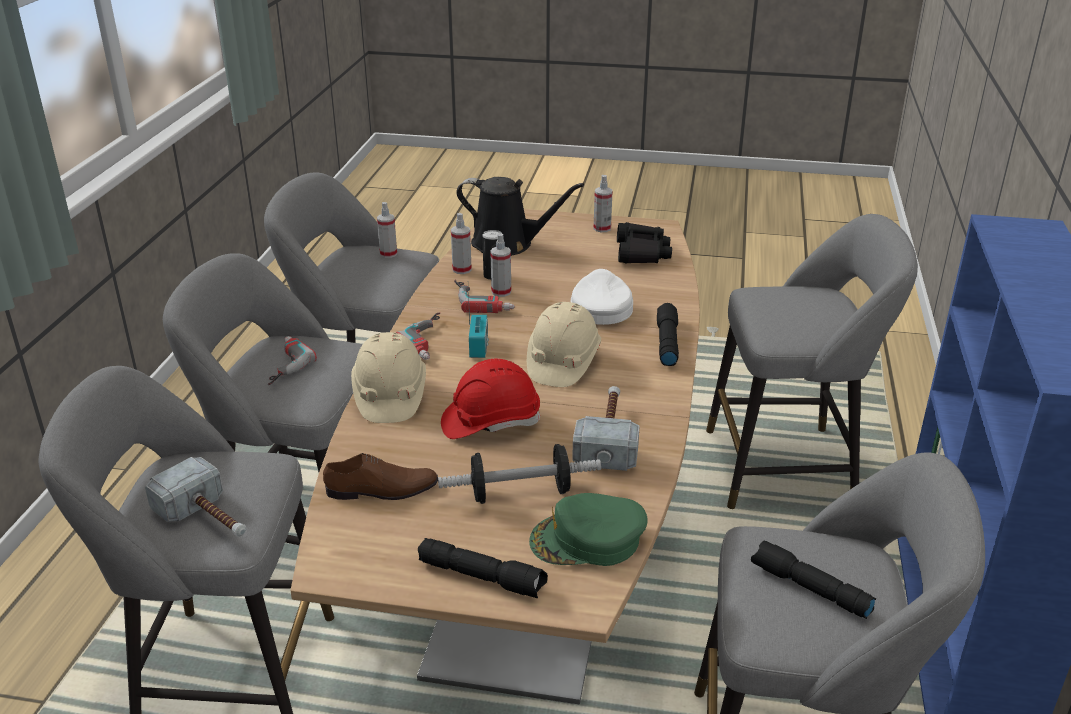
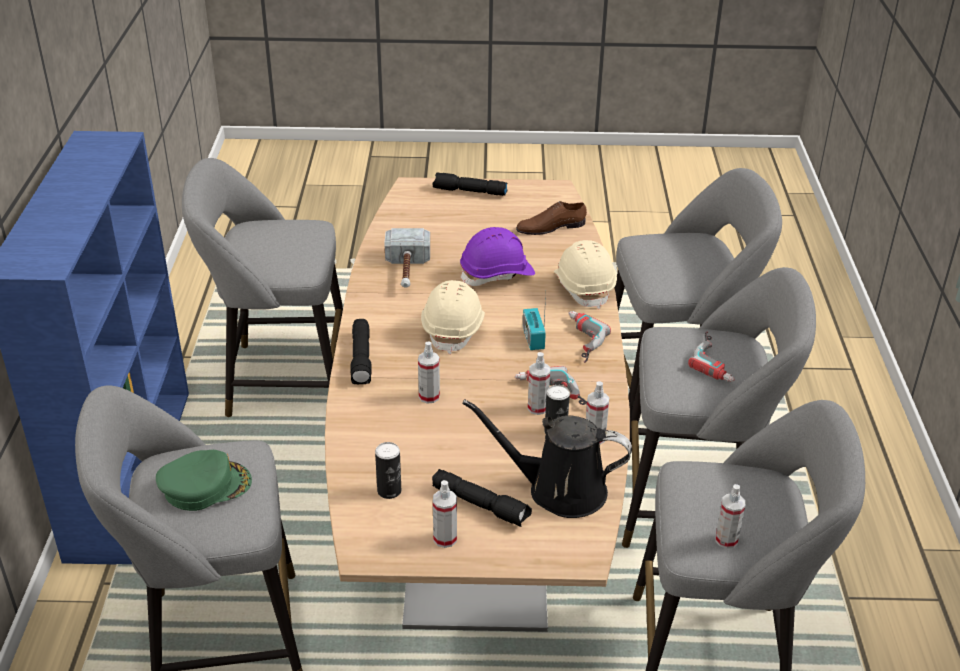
camera: 170 degrees right, 5 degrees up
hammer [145,457,246,537] -> none
dumbbell [438,444,601,504] -> none
red hard hat [441,359,540,439] -> purple hard hat [460,227,535,286]
green cap [529,493,648,566] -> green cap moved to [156,450,252,511]
white cap [571,269,633,325] -> spray bottle [418,342,440,404]
black binoculars [617,222,672,264] -> can [375,442,401,499]
black flashlight [751,541,876,619] -> black flashlight moved to [432,469,532,527]

